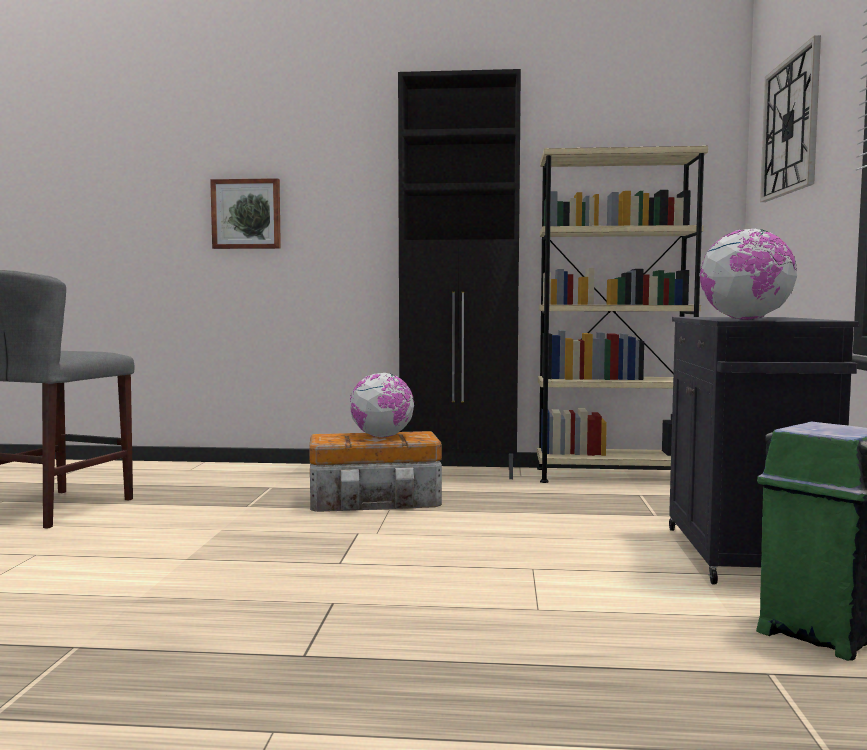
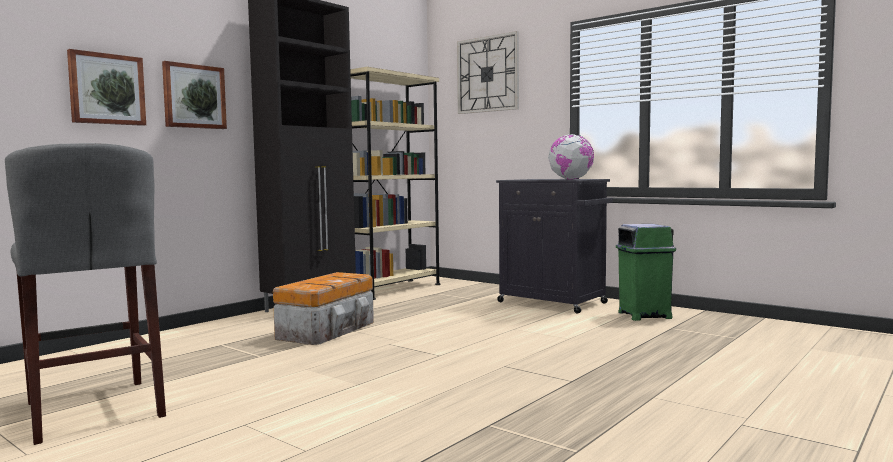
camera: 55 degrees left, 0 degrees up
globe [350,373,414,437] -> none
none -> picture [162,61,227,129]

